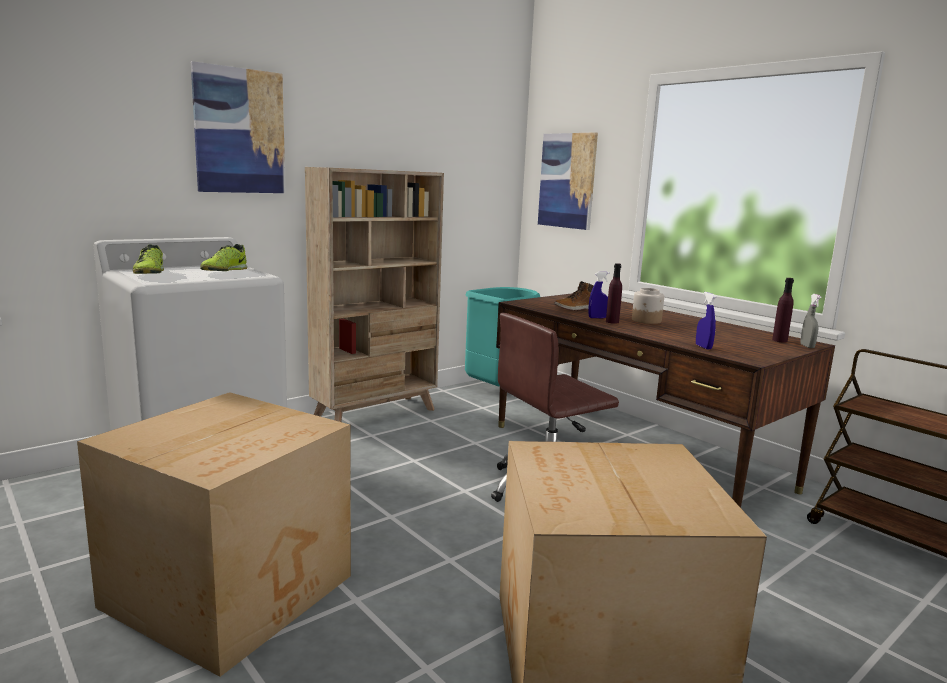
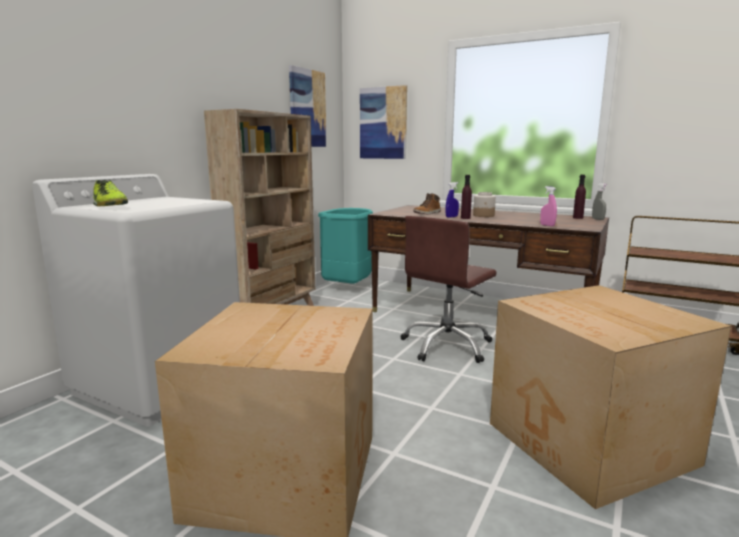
camera: 20 degrees left, 0 degrees up
picture [191,61,286,193] -> picture moved to [289,65,327,147]
shoe [200,244,247,271] -> none
blue spray bottle [696,292,716,349] -> pink spray bottle [540,186,557,226]

